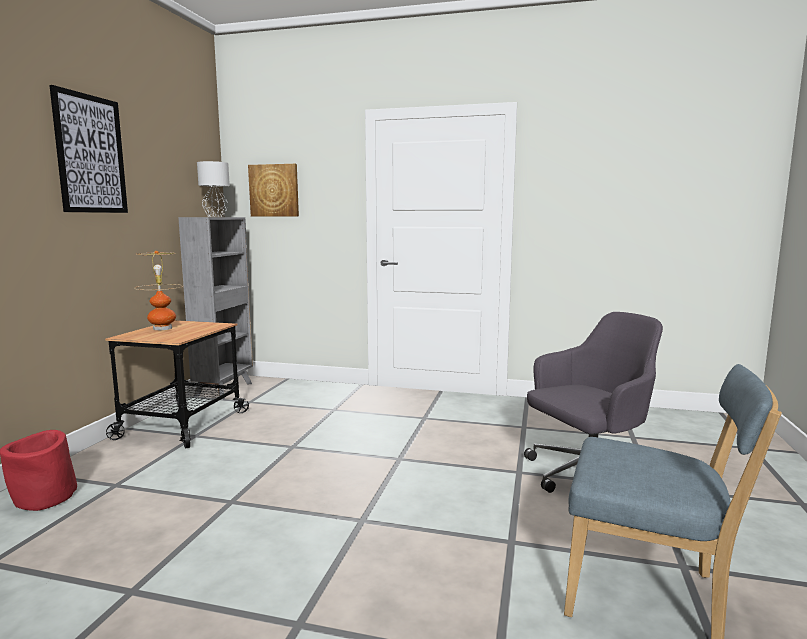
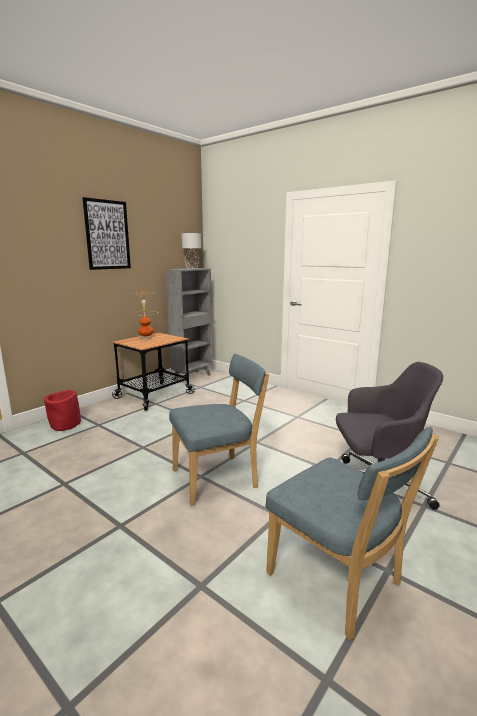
camera: 25 degrees right, 5 degrees up
picture [248,164,299,217] -> none
none -> blue chair [169,354,269,506]

